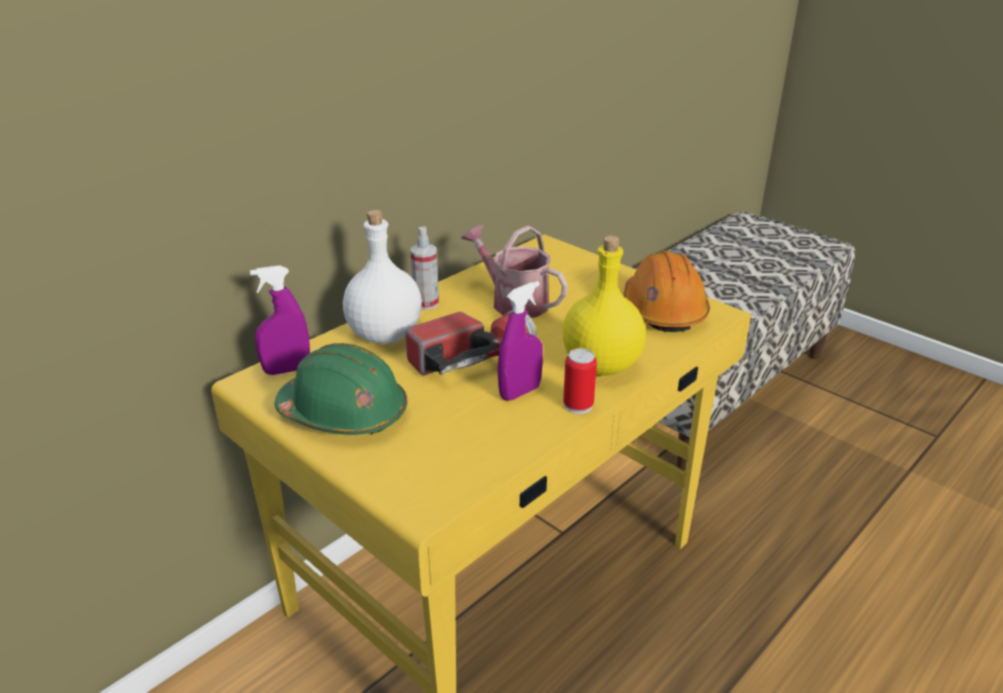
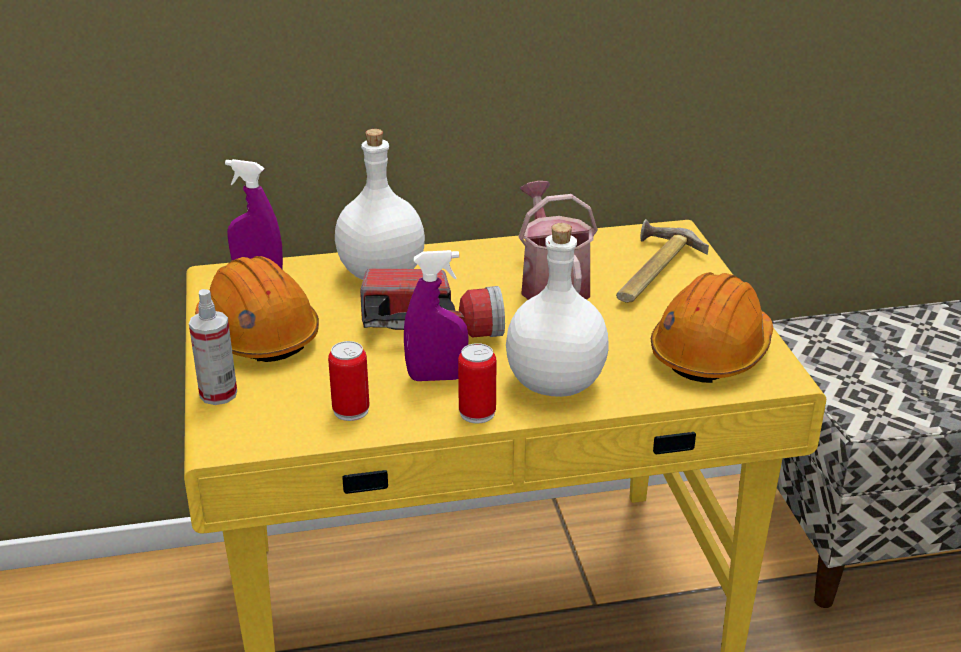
camera: 35 degrees right, 0 degrees up
green hard hat [275,343,407,435] -> orange hard hat [195,256,319,362]
spray bottle [410,227,439,310] -> spray bottle moved to [189,289,237,405]
yellow bottle [562,235,646,376] -> white bottle [506,223,609,397]
none -> can [328,341,369,421]
none -> hammer [616,219,709,303]

